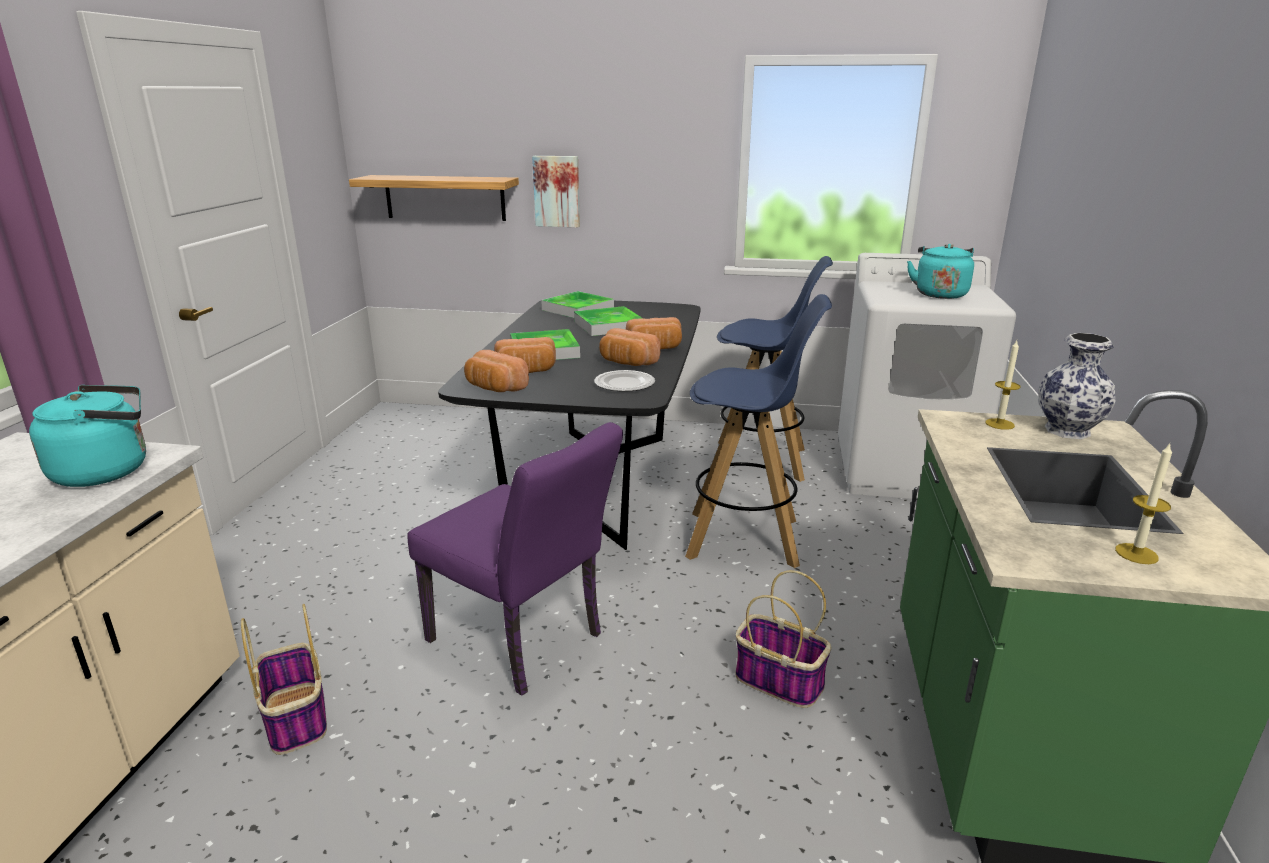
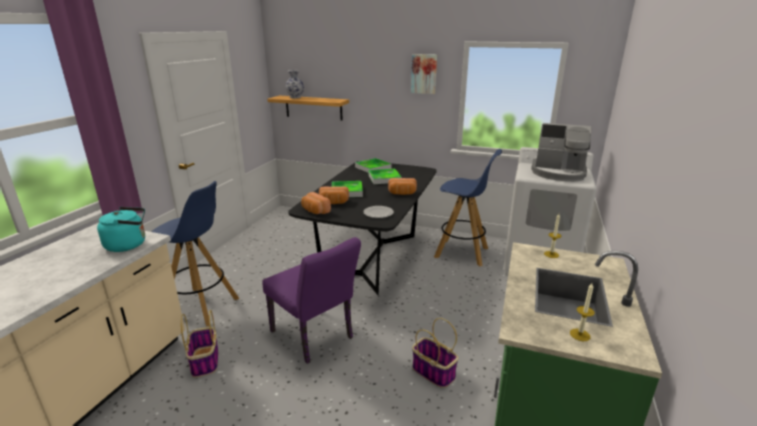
camera: 10 degrees right, 0 degrees up
picture [532,156,580,227] -> picture moved to [411,54,437,94]
bread [599,328,661,366] -> none
blue stool [685,294,832,568] -> blue stool moved to [152,181,239,327]
turquoise kettle [907,244,974,299] -> coffee machine [531,123,591,182]
vase [1039,333,1115,439] -> vase moved to [285,70,304,98]

